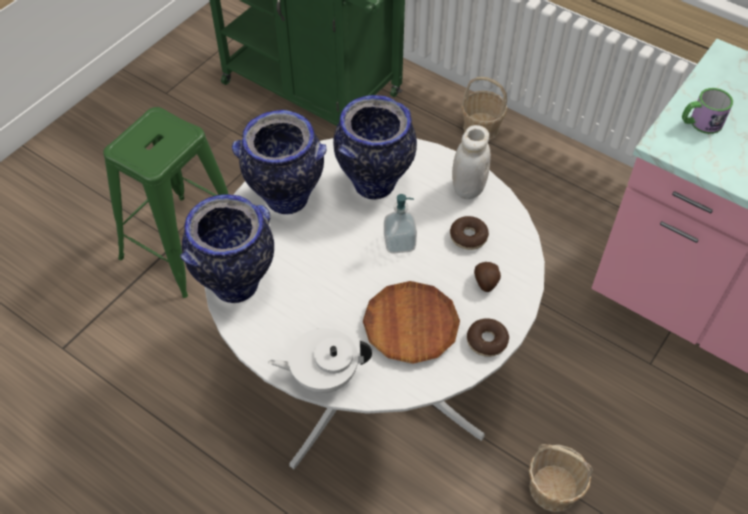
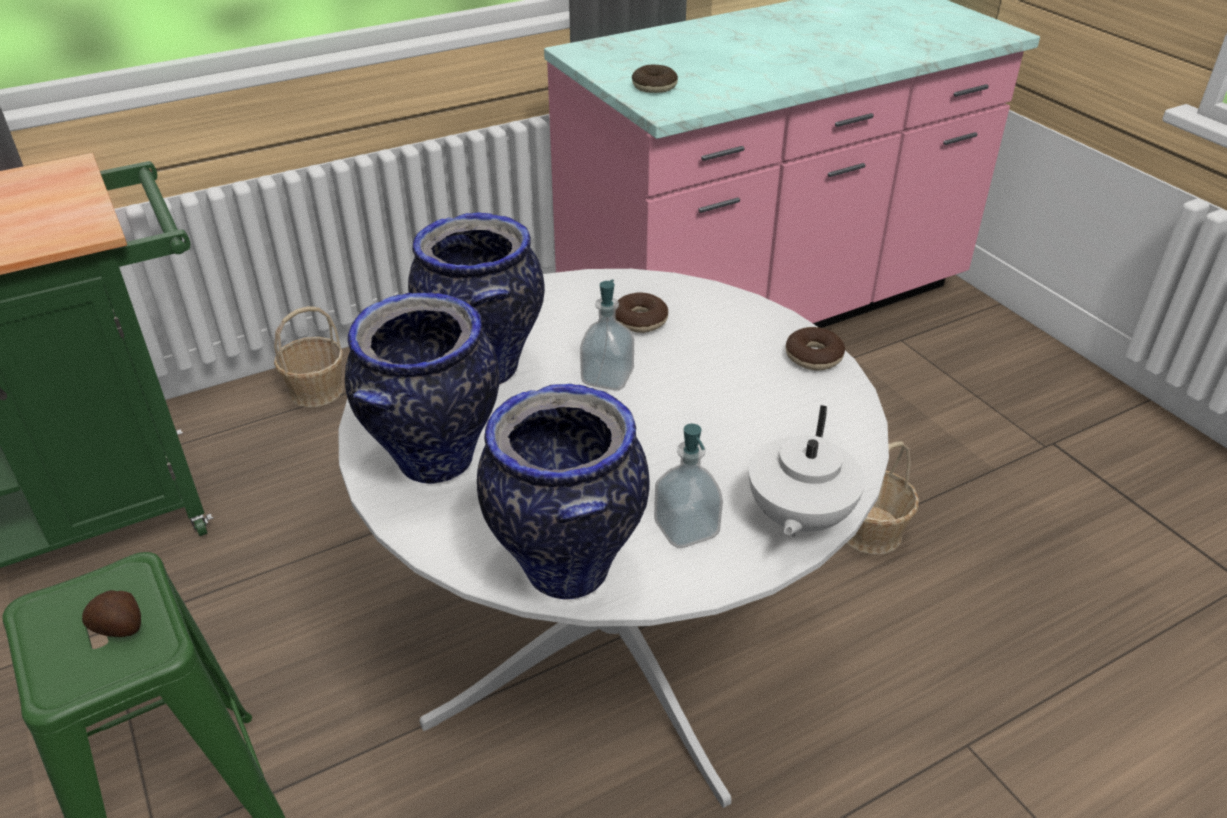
camera: 65 degrees left, 15 degrees down
brown plate [363,281,460,364] -> none
white jar [452,125,491,199] -> none
potato [474,262,501,292] -> potato moved to [82,590,141,637]
mug [682,88,733,134] -> donut [632,64,678,93]
none -> soap dispenser [654,424,723,548]

